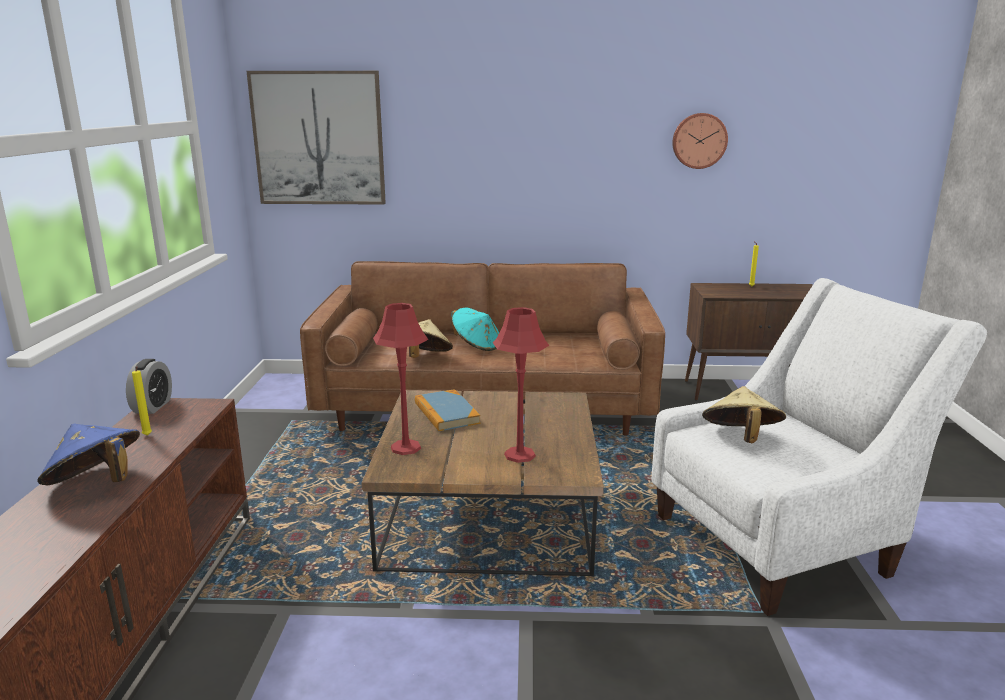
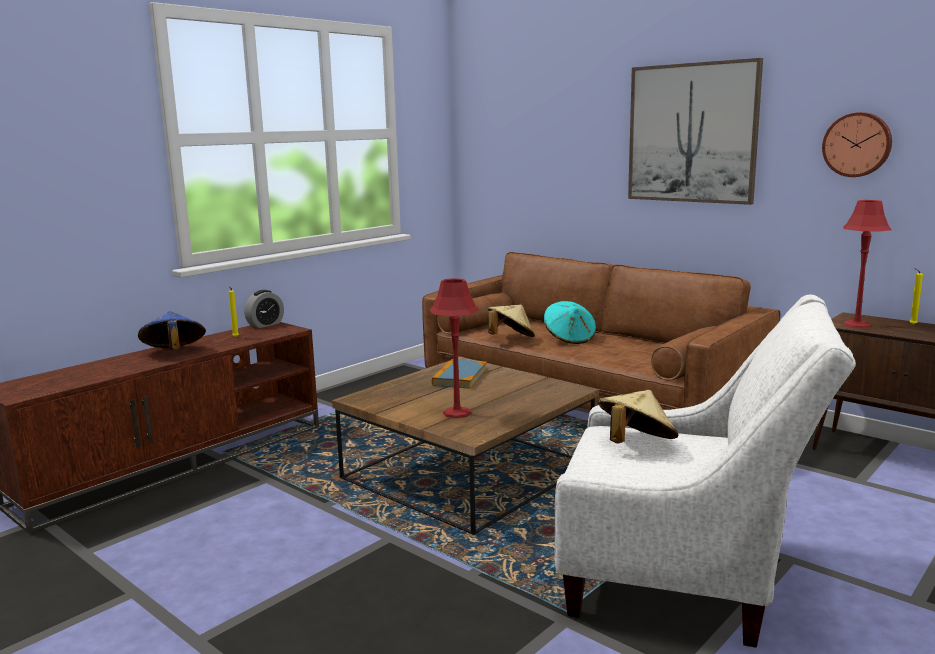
camera: 40 degrees right, 5 degrees down
picture [246,71,386,205] -> picture moved to [628,58,763,205]
red table lamp [373,303,428,455] -> red table lamp moved to [843,200,891,328]

